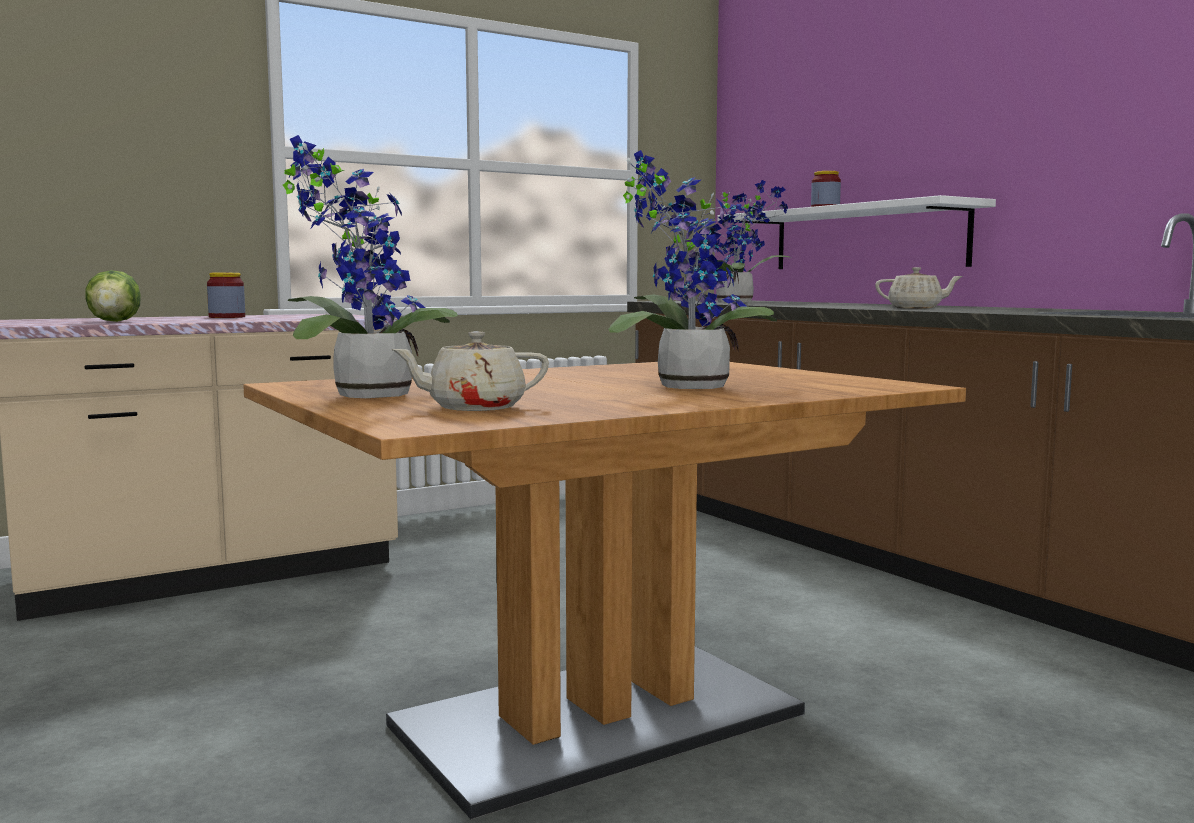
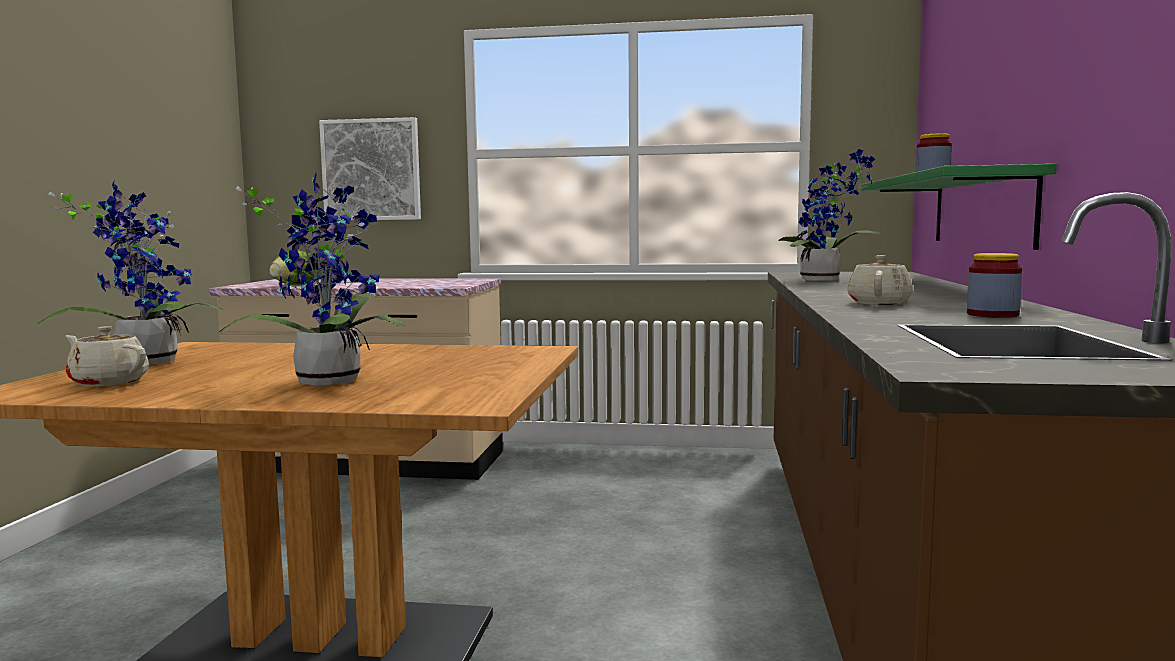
camera: 40 degrees right, 0 degrees up
jar [207,273,245,318] -> jar moved to [967,253,1022,318]
white shelf [717,195,996,269] -> green shelf [861,164,1057,250]
beige teapot [875,267,963,309] -> beige teapot turned 120 degrees counterclockwise [847,255,913,305]
none -> picture [319,117,421,220]

